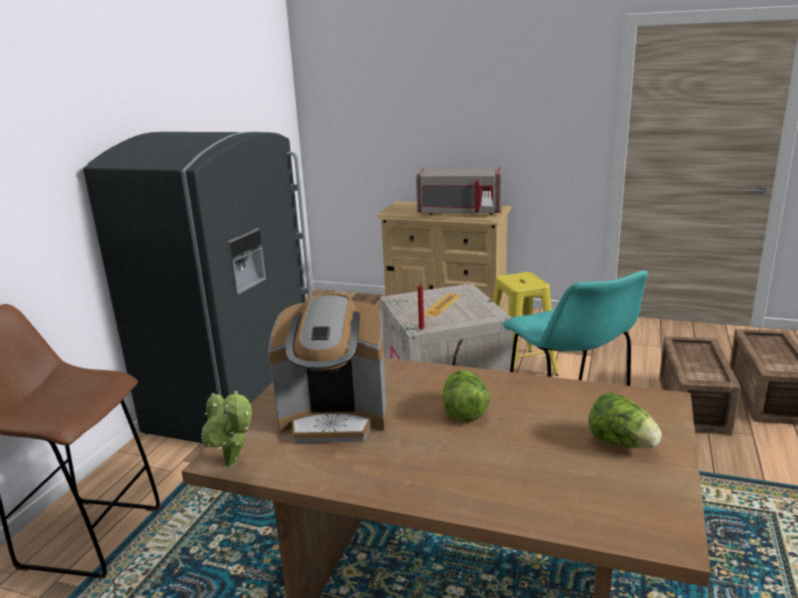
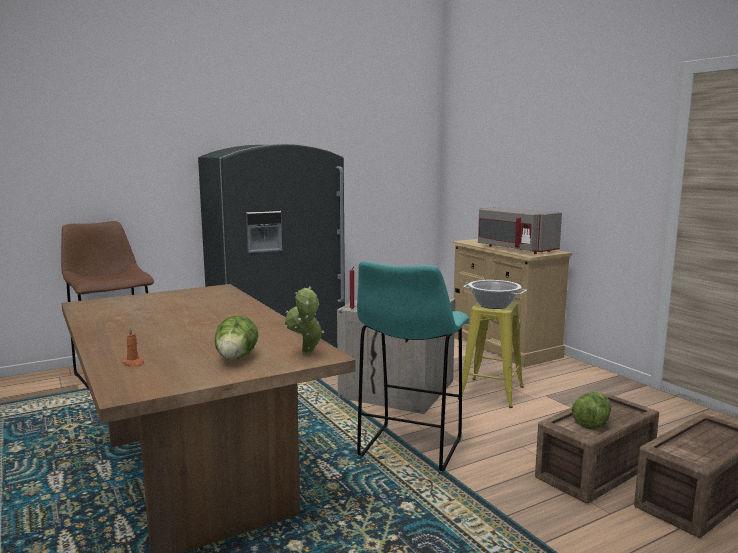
camera: 40 degrees right, 10 degrees down
potted plant [202,391,252,468] -> potted plant moved to [285,286,324,355]
coffee machine [268,294,388,443] -> none
lettuce [443,370,490,422] -> lettuce moved to [572,392,611,429]
none -> orange candle [122,327,144,367]
none -> cooking pot [463,280,527,309]

